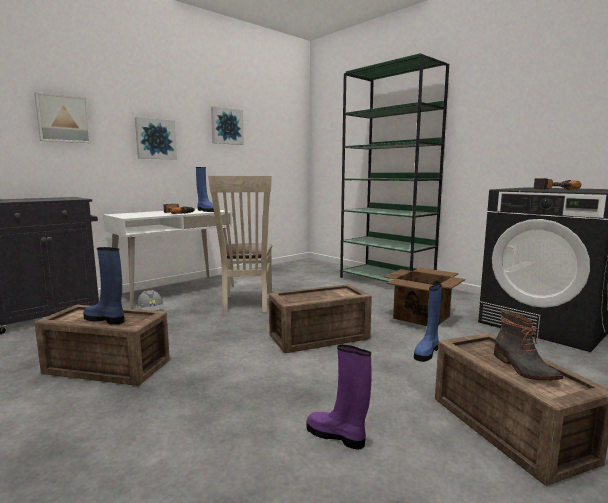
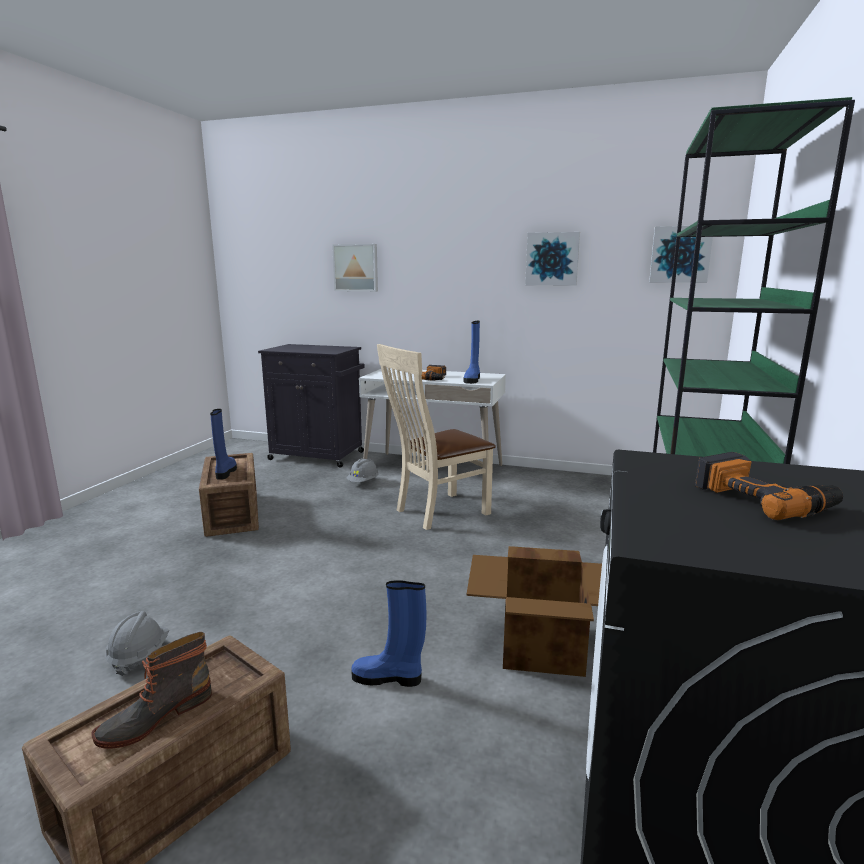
camera: 60 degrees right, 5 degrees up
picture [135,117,177,159] -> picture moved to [649,226,713,283]
crate [269,284,372,353] -> none
purple boot [306,345,371,450] -> grey hard hat [105,611,169,676]

